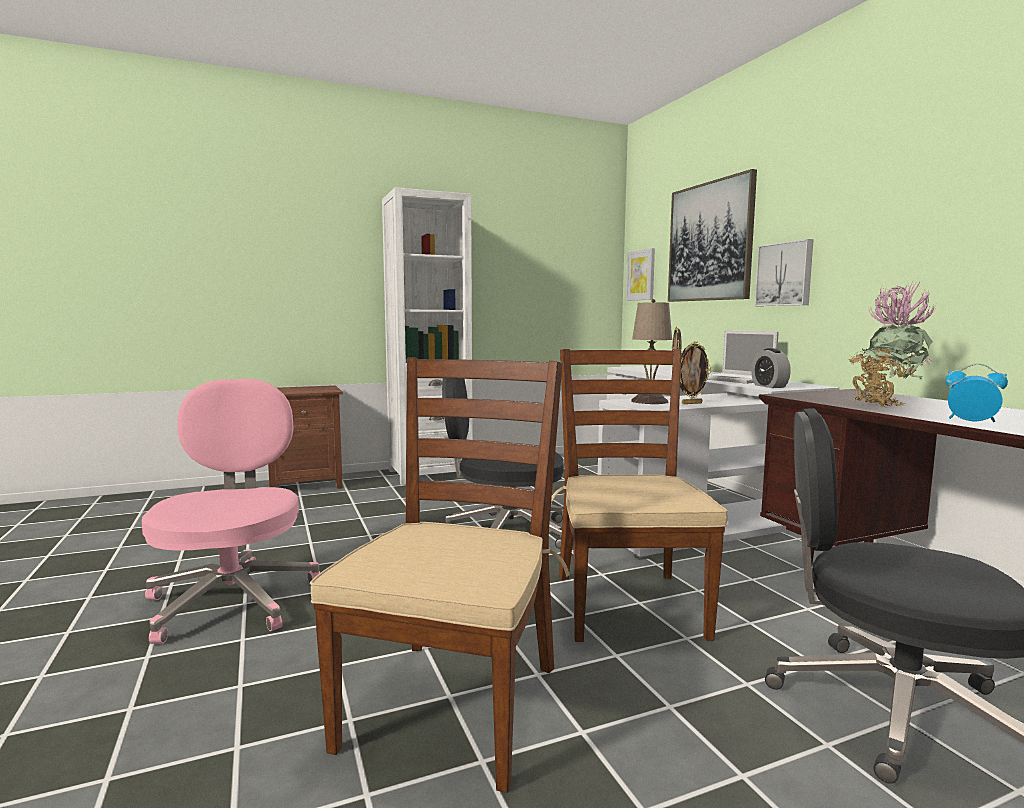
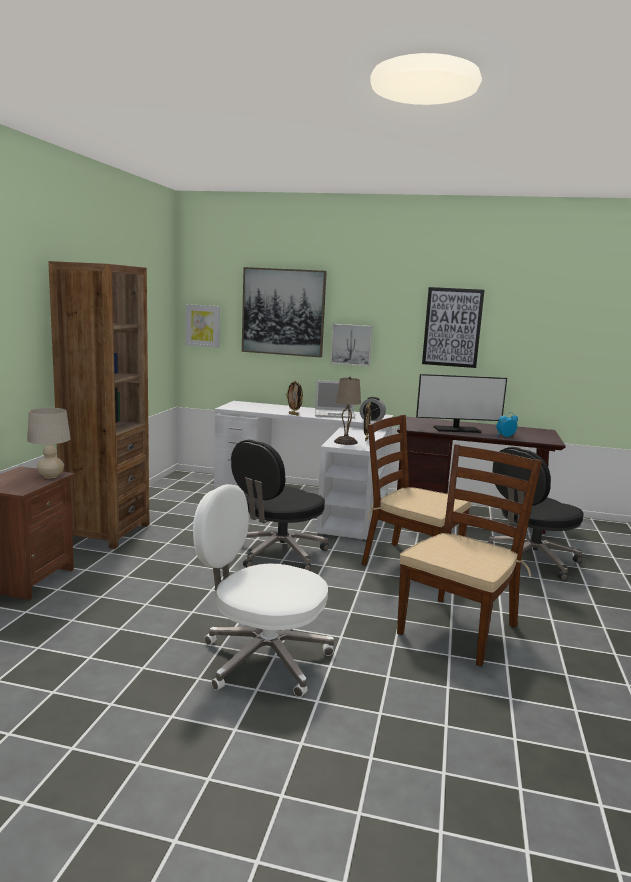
camera: 55 degrees left, 5 degrees up
pink office chair [142,379,320,644] -> white office chair [193,484,334,697]
brown chair [310,358,570,793] -> brown chair turned 75 degrees clockwise [397,444,542,667]
white bookcase [382,187,473,485] -> brown bookcase [48,261,149,549]
potted plant [849,282,936,408] -> monitor [416,374,507,433]
none -> beige table lamp [27,408,71,478]
none -> picture [422,287,484,368]

